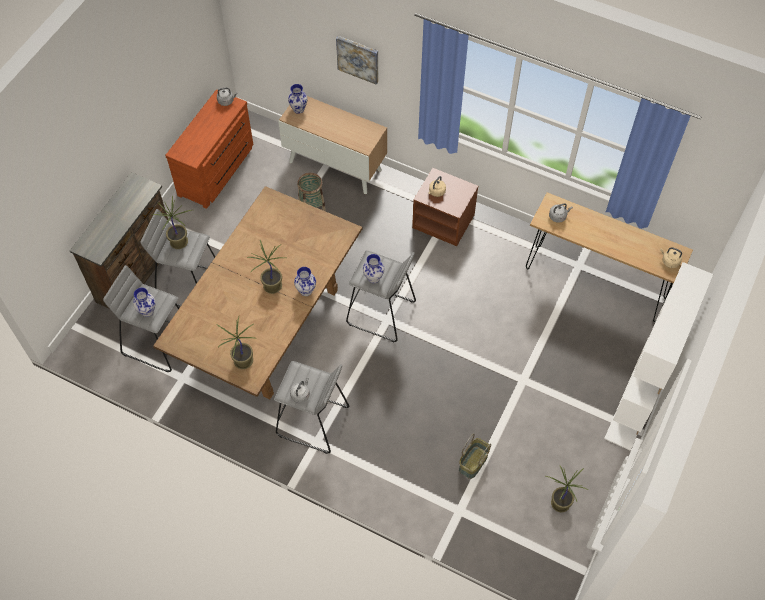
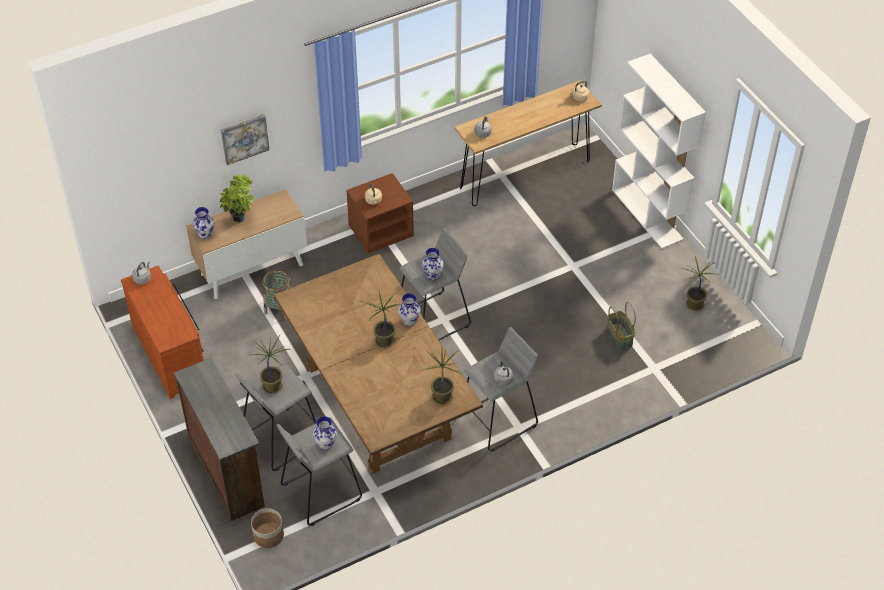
camera: 55 degrees left, 10 degrees down
none -> potted plant [219,174,256,223]
none -> planter [251,508,284,548]

